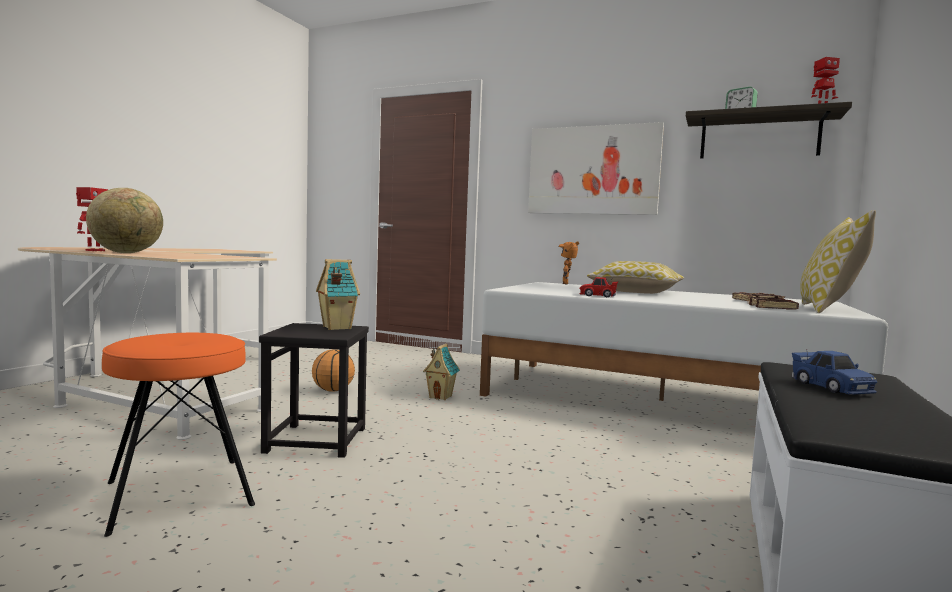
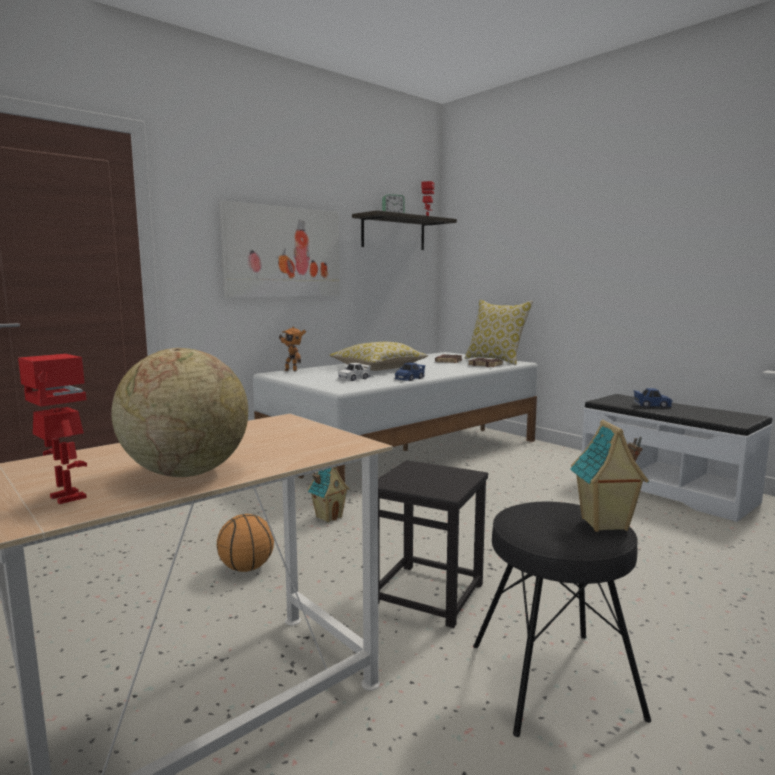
camera: 65 degrees left, 5 degrees up
orange stool [102,333,255,537] -> black stool [473,502,651,737]
toy house [316,259,360,330] -> toy house moved to [570,420,649,532]
red toy car [579,277,618,297] -> blue toy car [394,363,425,381]
none -> white toy car [338,363,371,381]

